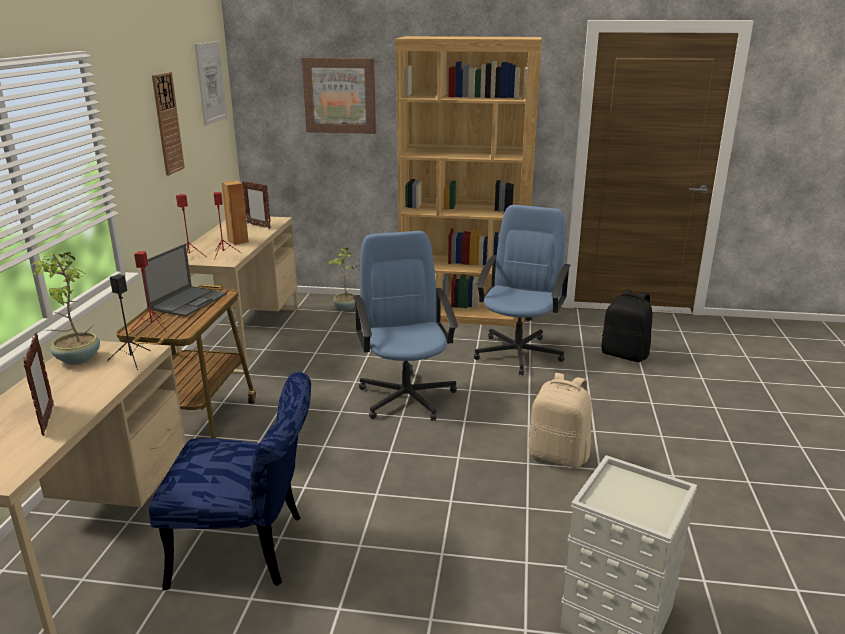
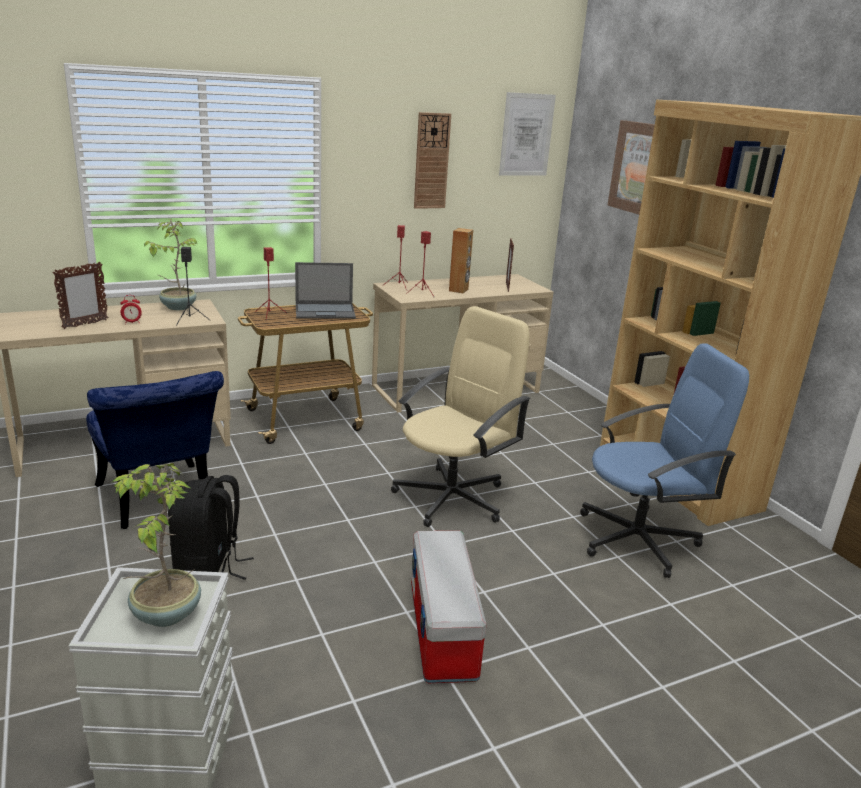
camera: 55 degrees right, 0 degrees up
potted plant [328,247,360,311] -> potted plant moved to [112,463,201,627]
blue office chair [353,231,458,421] -> beige office chair [391,306,531,527]
beige backpack [529,373,592,468] -> storage box [411,531,487,683]
black backpack [601,289,652,362] -> black backpack moved to [168,475,254,580]
none -> alarm clock [120,295,142,324]

